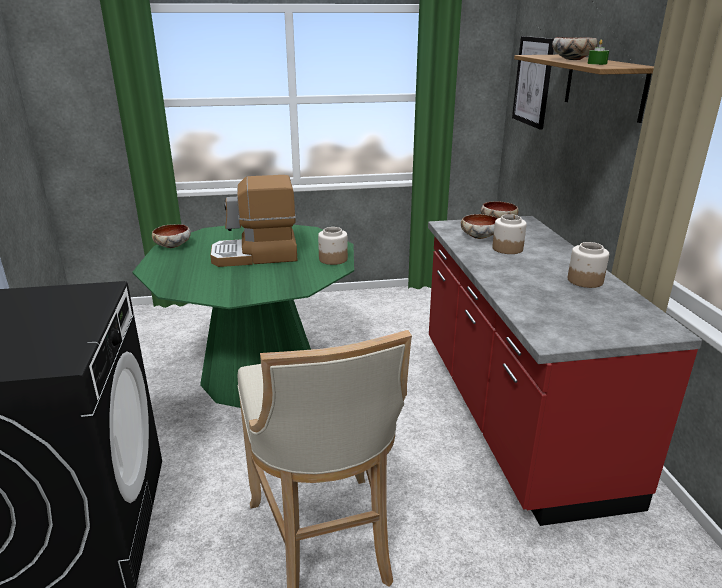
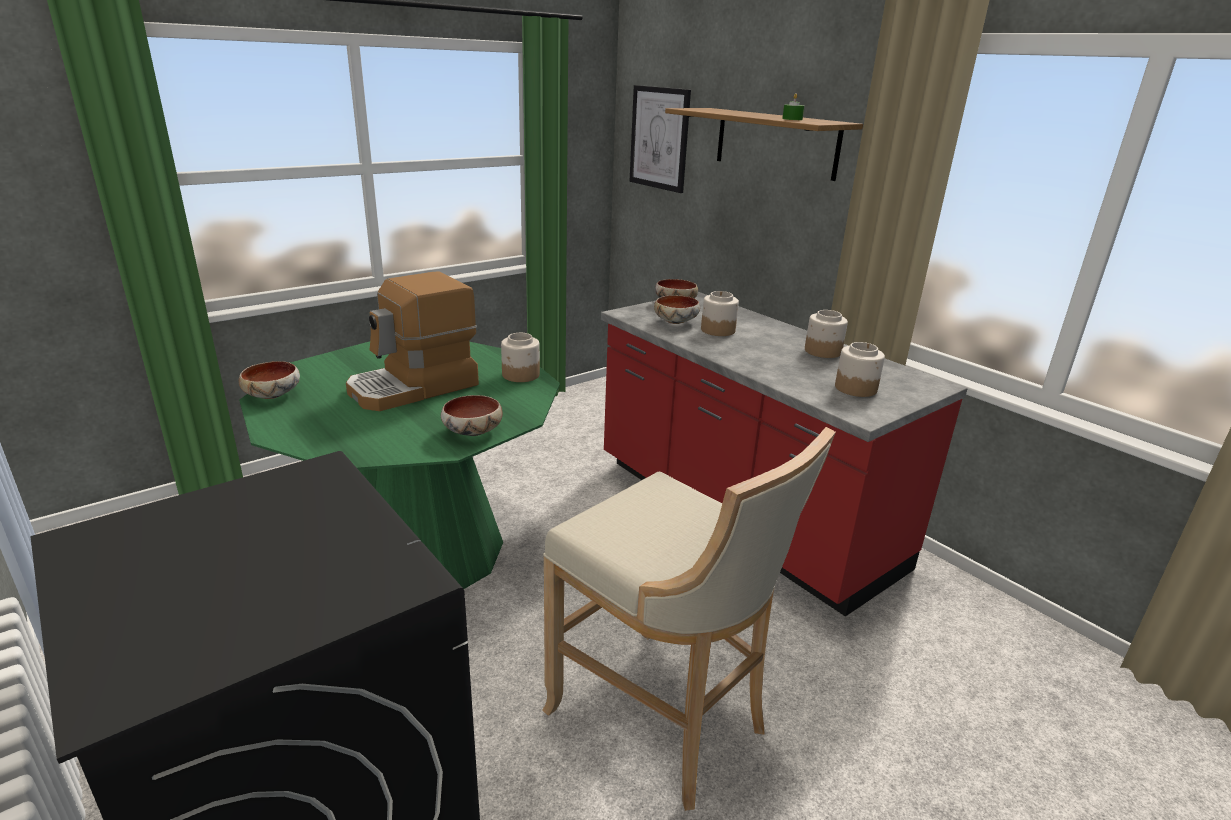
camera: 30 degrees left, 0 degrees up
bowl [552,37,598,60] -> bowl moved to [441,395,503,436]
none -> jar [835,342,885,397]

